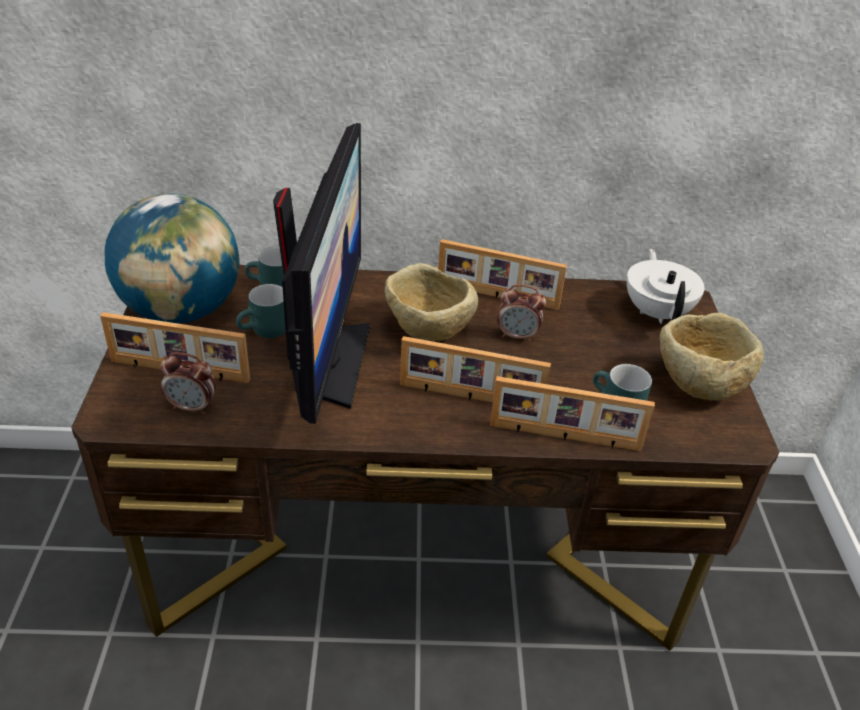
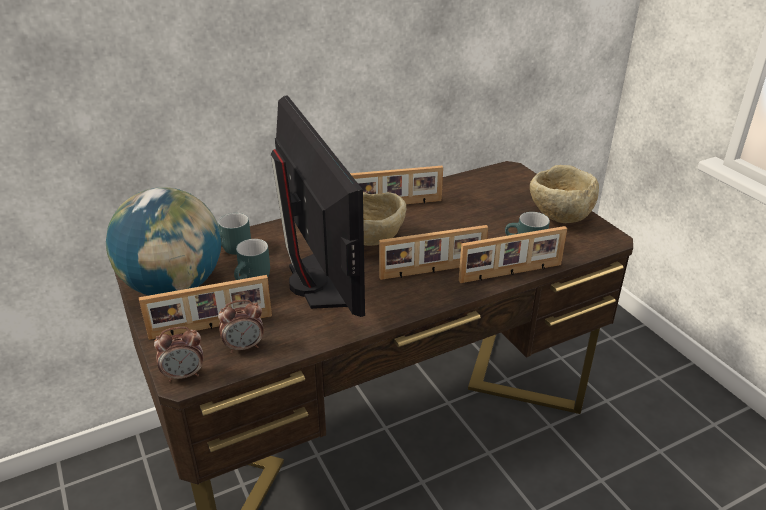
camera: 25 degrees left, 5 degrees down
alarm clock [497,285,546,342] -> alarm clock moved to [154,327,203,382]
white teapot [627,249,705,324] -> none

